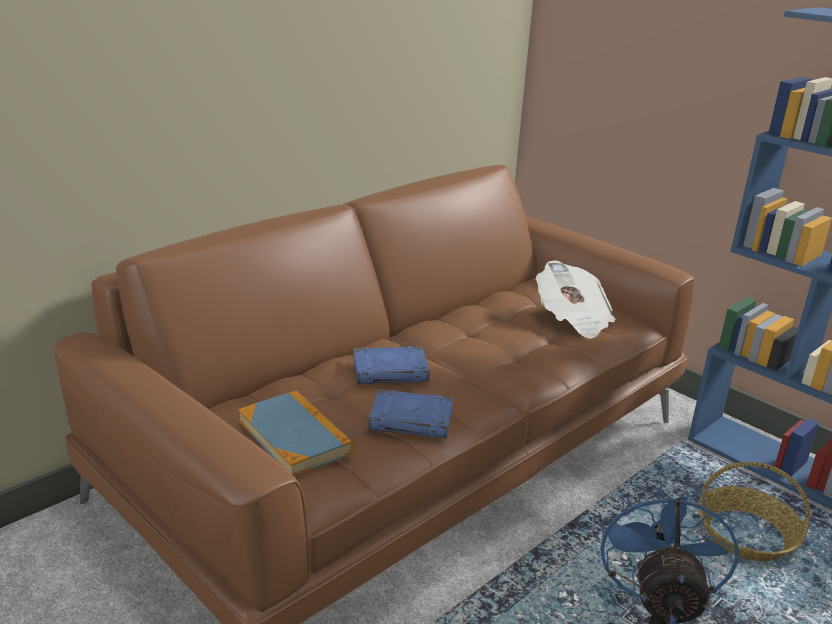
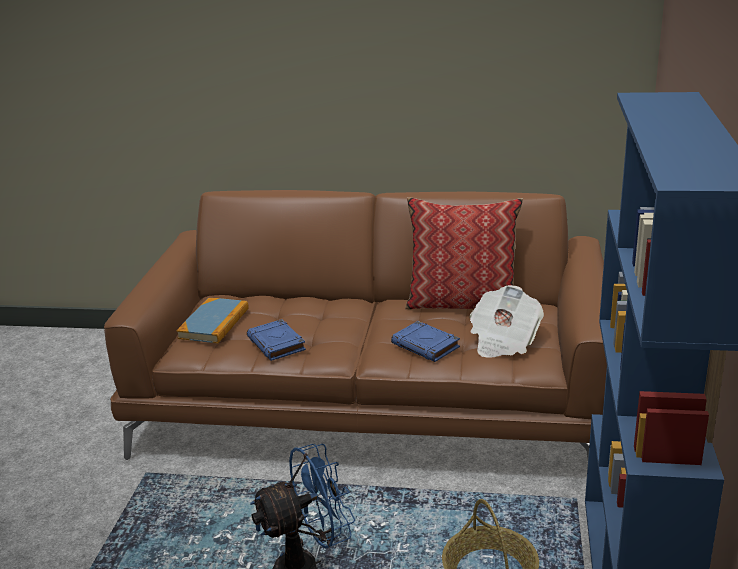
camera: 55 degrees right, 0 degrees up
blue book [354,346,430,384] -> blue book moved to [391,321,460,362]
none -> pillow [405,197,523,309]

